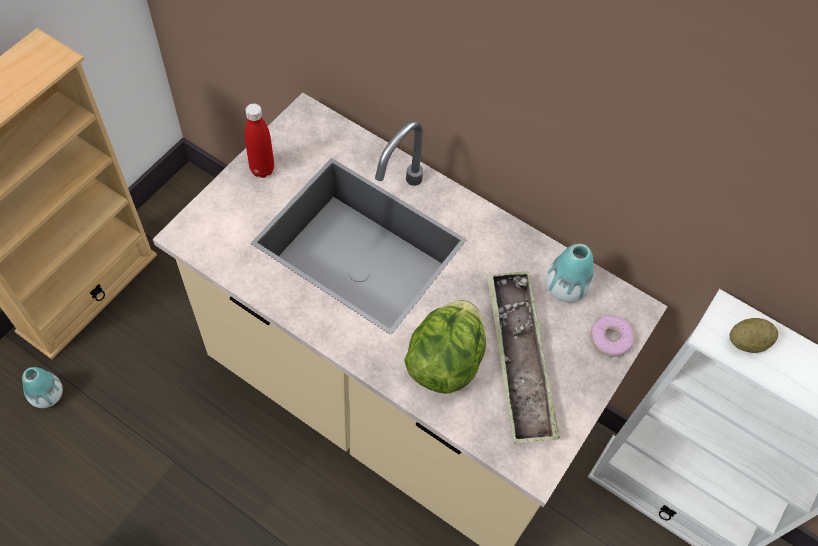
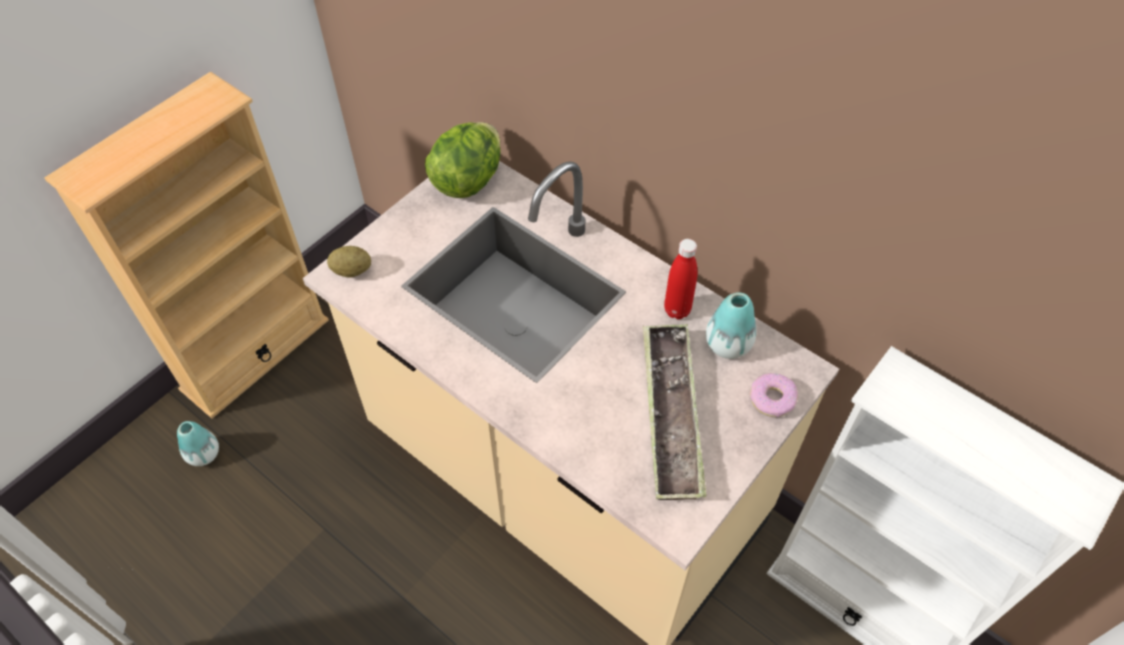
camera: 10 degrees right, 5 degrees down
red bottle [245,103,274,178] -> red bottle moved to [664,239,697,319]
lettuce [404,300,486,394] -> lettuce moved to [425,122,501,198]
potato [730,318,778,353] -> potato moved to [327,246,371,278]

